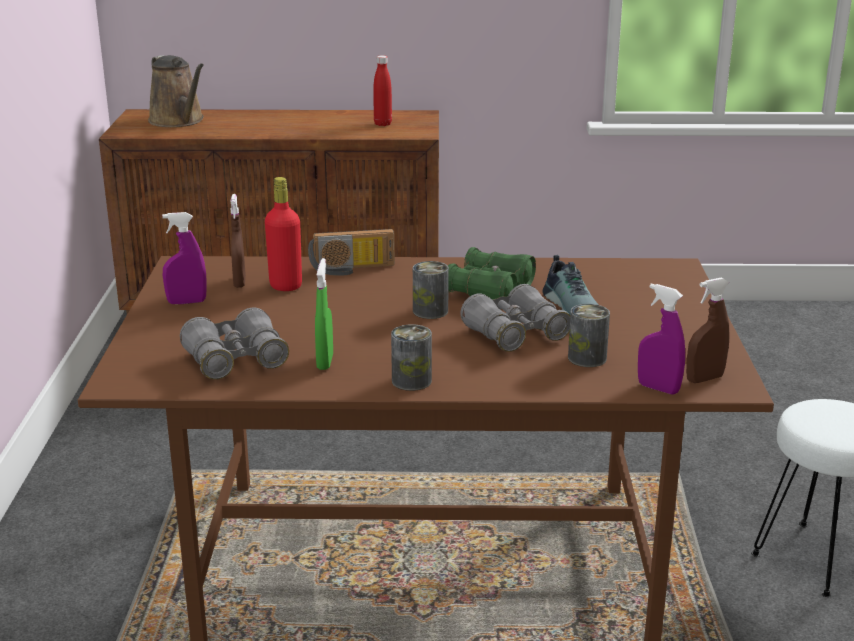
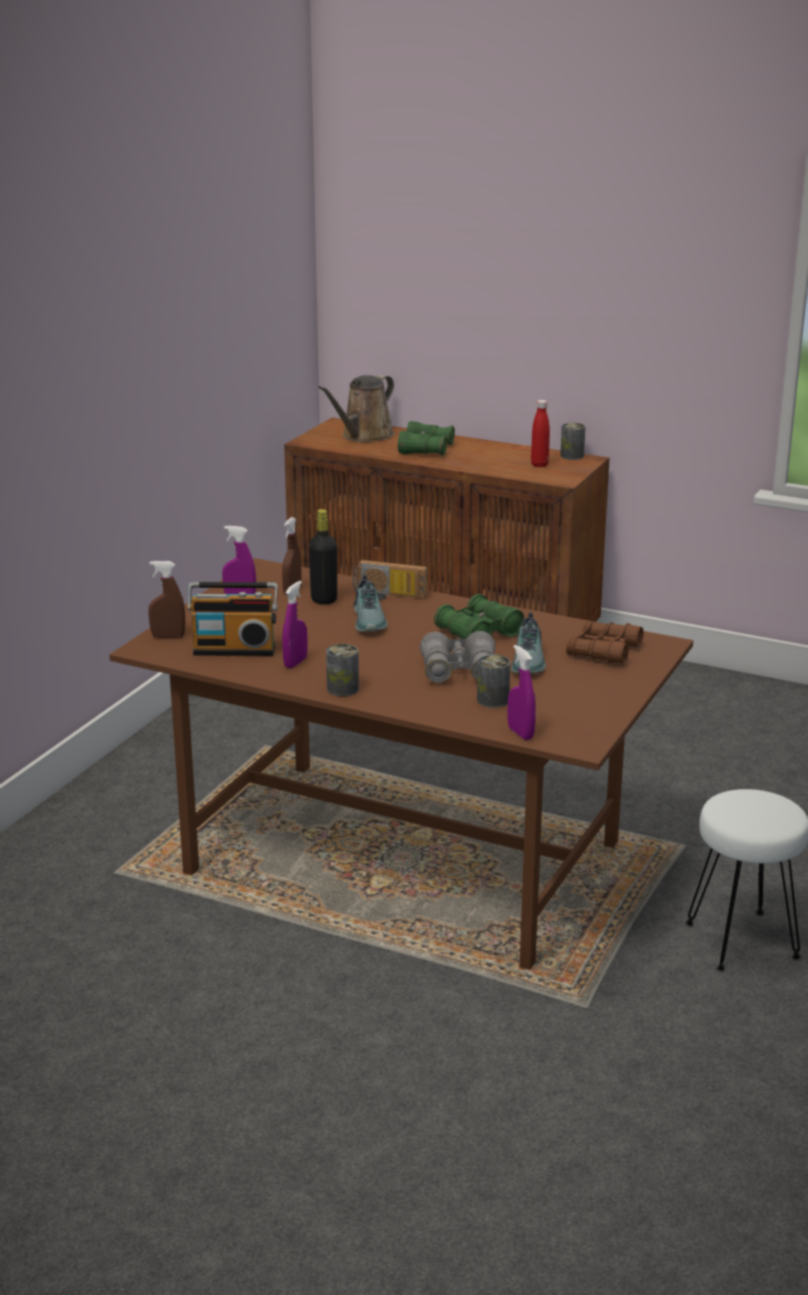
camera: 25 degrees right, 0 degrees up
brown watering can [148,55,204,127] -> brown watering can turned 45 degrees clockwise [318,375,394,442]
grey binoculars [180,307,289,380] -> radio [187,582,278,656]
red bottle [265,177,302,291] -> black bottle [309,509,337,604]
green spray bottle [315,258,333,370] -> purple spray bottle [282,581,307,668]
can [413,261,449,319] -> can moved to [560,423,585,460]
brown spray bottle [686,278,730,383] -> brown spray bottle moved to [148,561,185,638]
none -> shoe [353,575,388,632]
none -> green binoculars [398,421,455,456]
none -> brown binoculars [566,620,644,663]

